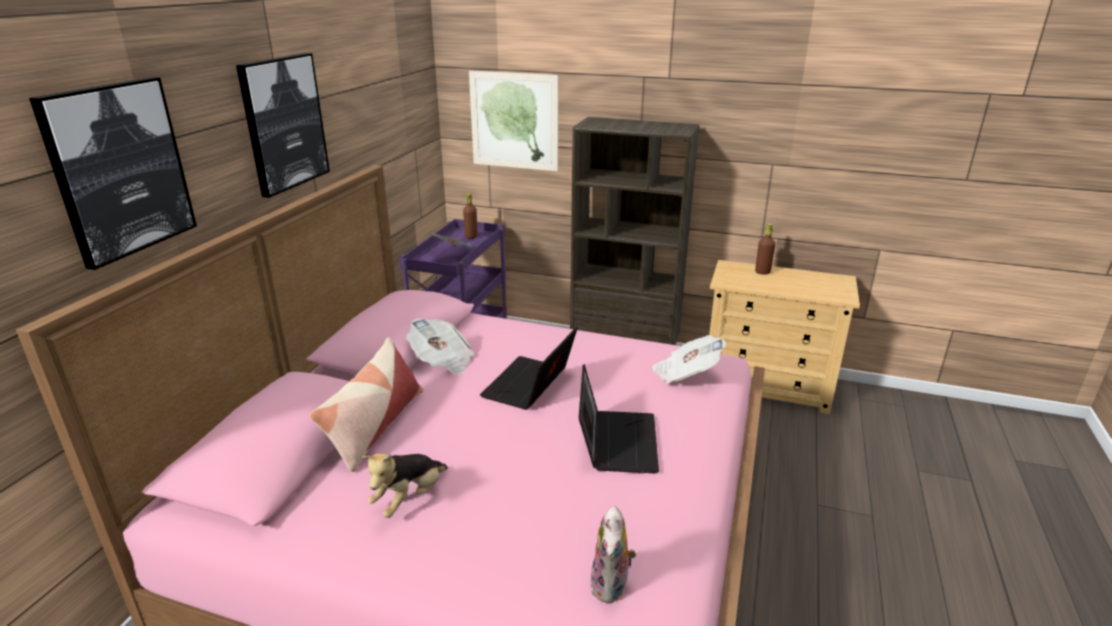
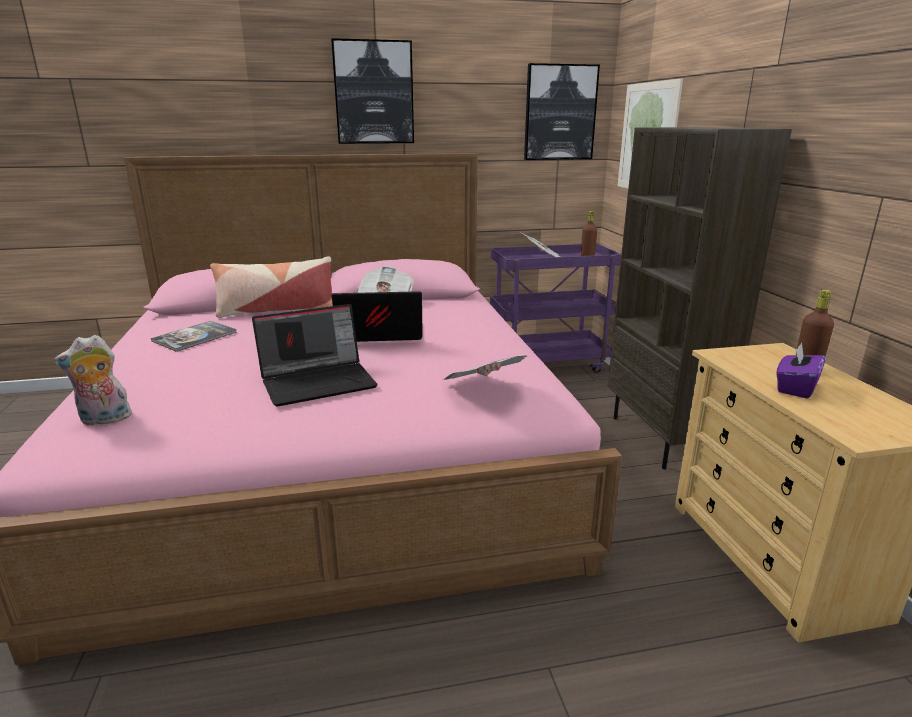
camera: 60 degrees right, 5 degrees down
picture [29,77,197,270] -> picture moved to [524,63,600,160]
plush toy [362,453,448,518] -> book [151,321,237,352]
none -> purple tissue box [776,343,826,399]

